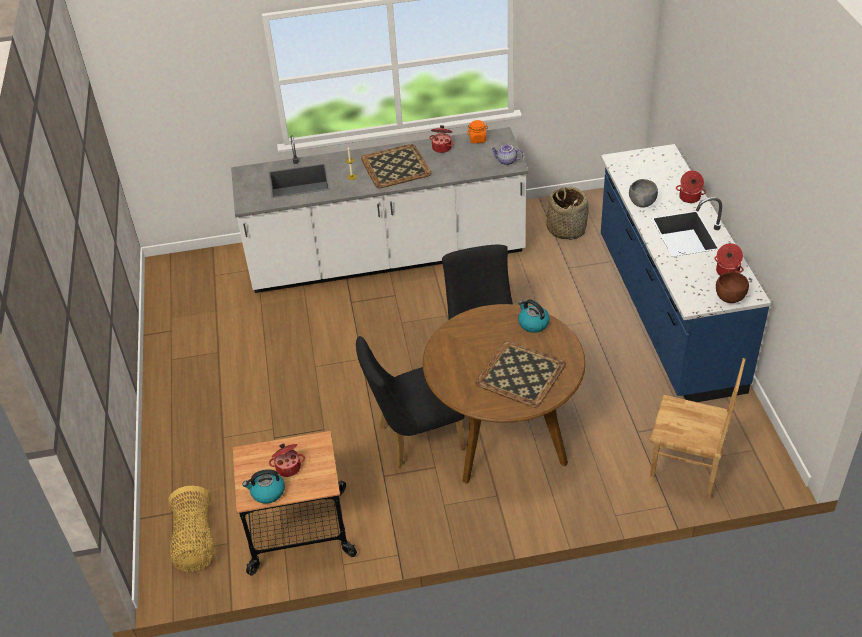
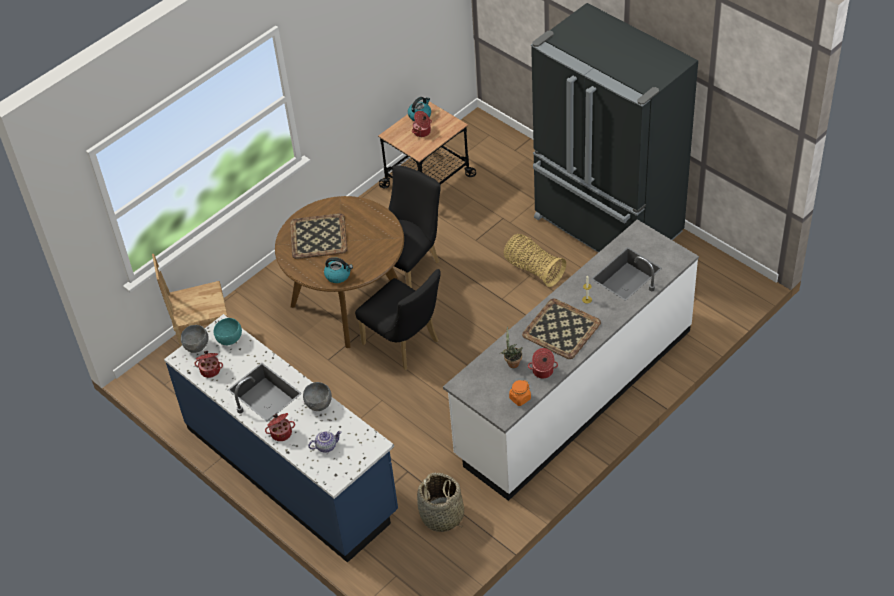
camera: 145 degrees right, 5 degrees up
basket [169,486,214,572] -> basket moved to [503,234,566,287]
teapot [491,145,523,165] -> teapot moved to [308,431,341,453]
brown bowl [716,272,749,303] -> grey bowl [181,325,209,353]
none -> turquoise bowl [214,318,242,345]
none -> potted plant [500,327,523,368]
none -> black fridge [531,3,698,253]

